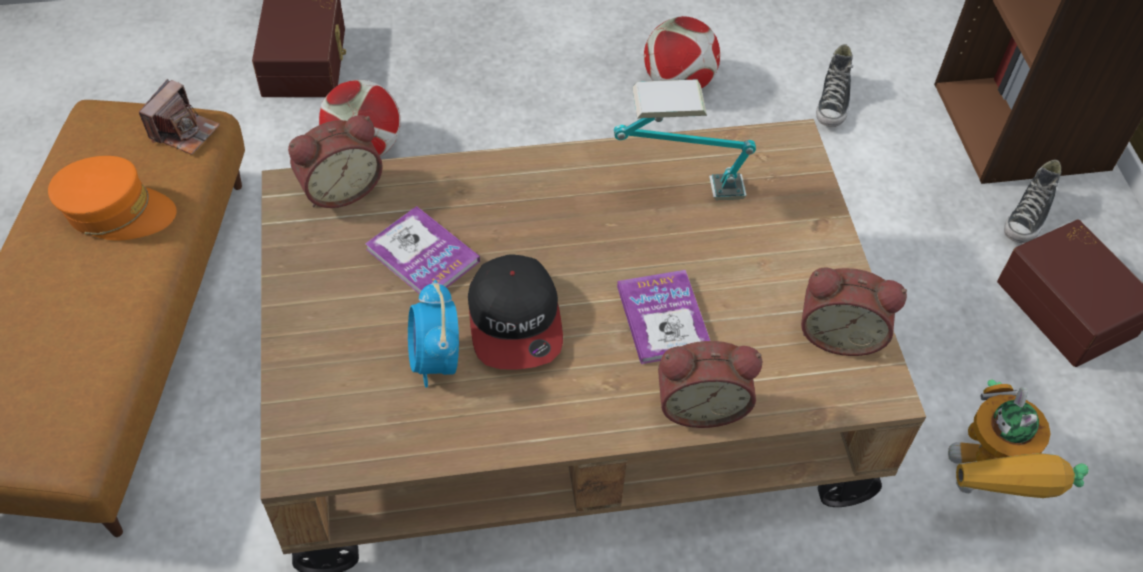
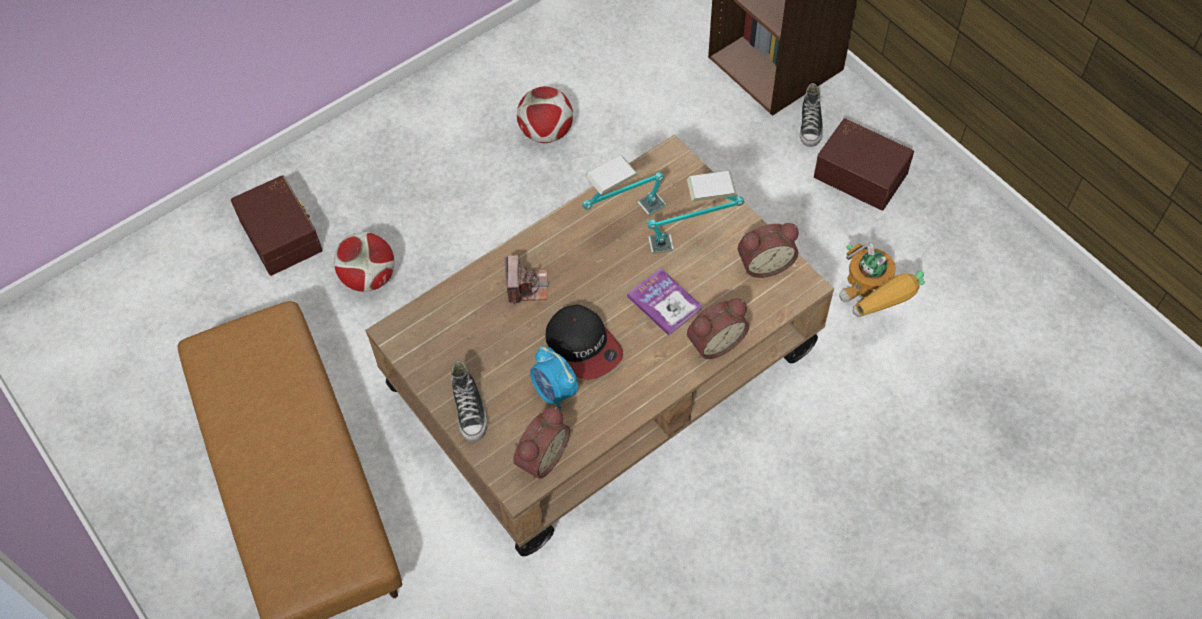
camera: 25 degrees left, 5 degrees up
orange cap [48,156,177,241] -> none
camera [139,79,220,155] -> camera moved to [504,255,549,304]
alarm clock [288,115,383,208] -> alarm clock moved to [513,407,570,479]
book [365,206,480,294] -> none
shoe [816,44,853,127] -> shoe moved to [451,361,487,442]
none -> table lamp [648,171,744,254]

